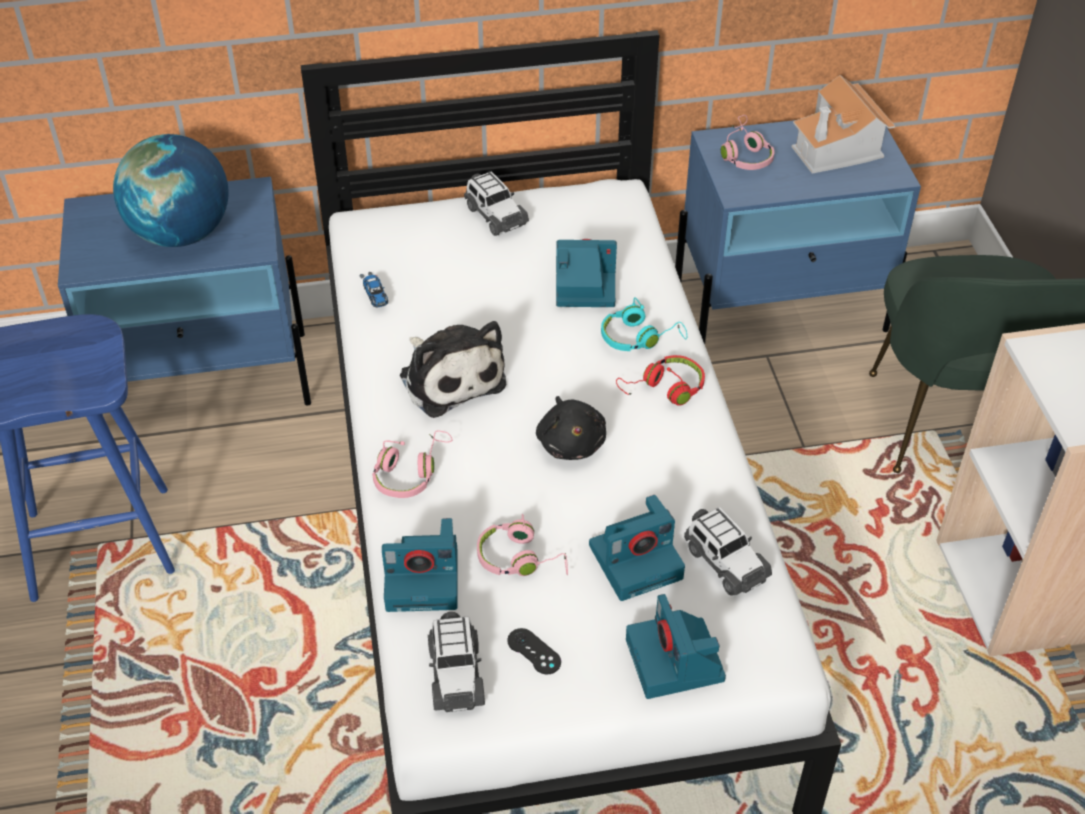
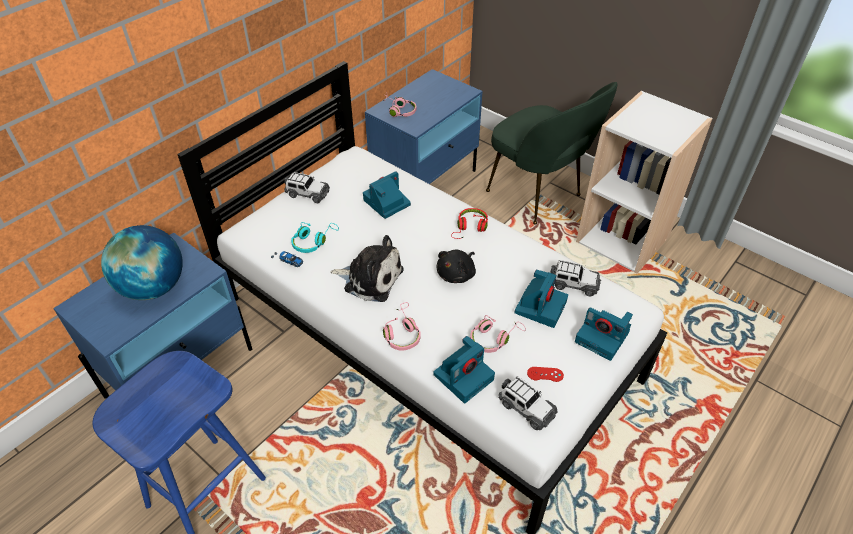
camera: 40 degrees left, 0 degrees up
black game controller [507,628,561,675] -> red game controller [527,367,564,382]
black plush toy [536,396,606,460] -> black plush toy turned 90 degrees clockwise [436,250,476,283]
turquoise headphones [601,297,687,351] -> turquoise headphones moved to [291,222,339,253]
toy house [792,75,895,174] -> none

